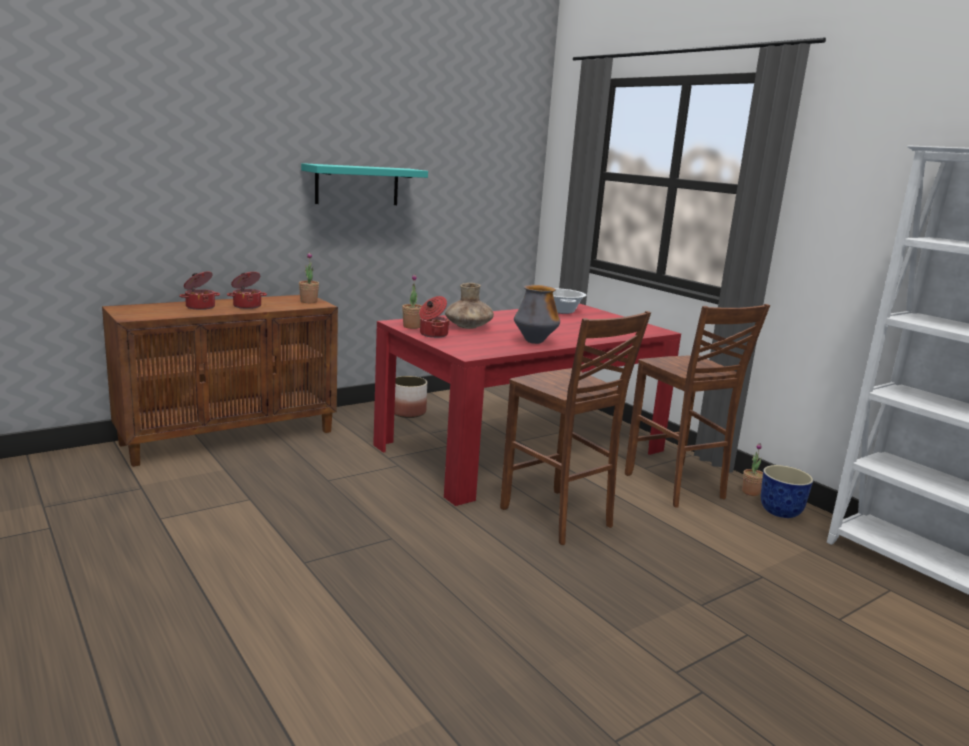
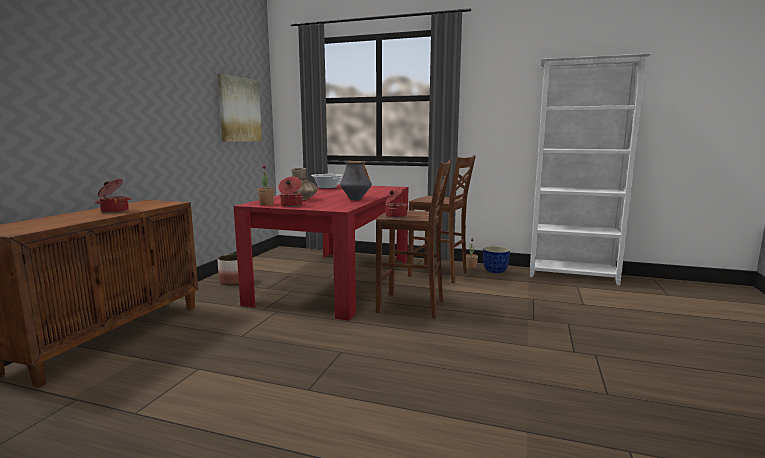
camera: 35 degrees left, 5 degrees down
cooking pot [179,271,220,310] -> cooking pot moved to [386,187,408,218]
potted plant [299,252,319,303] -> none
turquoise shelf [301,163,428,205] -> none
none -> picture [217,73,262,142]

